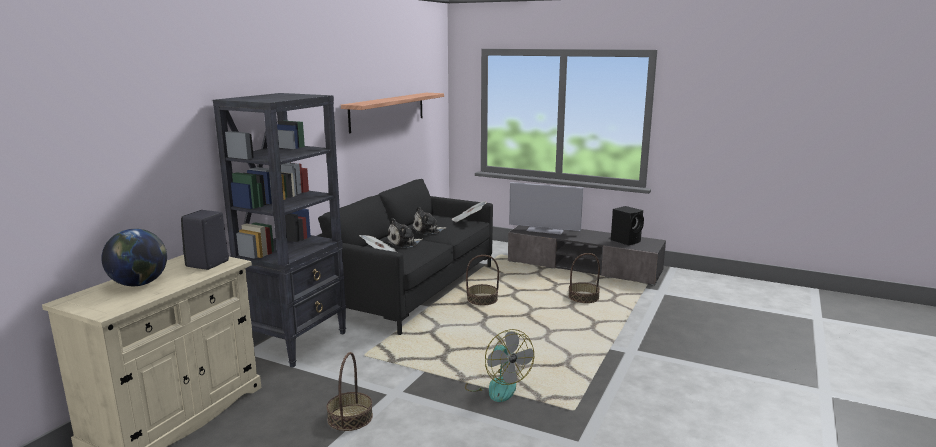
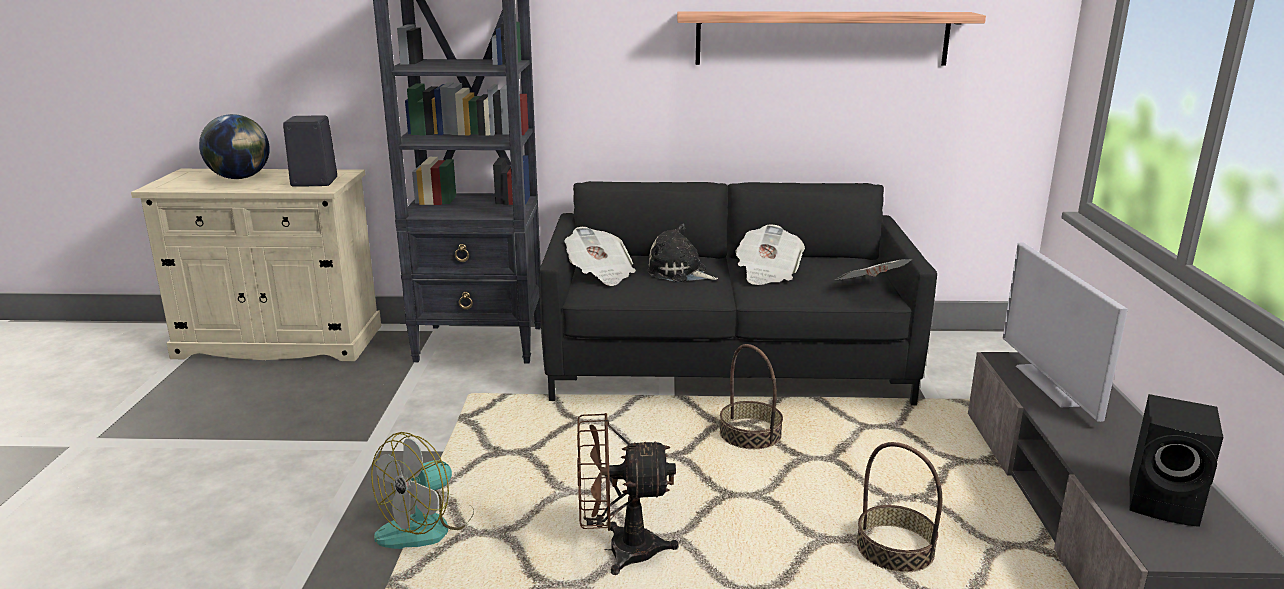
camera: 65 degrees right, 5 degrees up
basket [326,352,373,431] -> none
plush toy [412,206,447,235] -> newspaper [735,224,805,285]
none -> brown fan [577,413,679,575]

